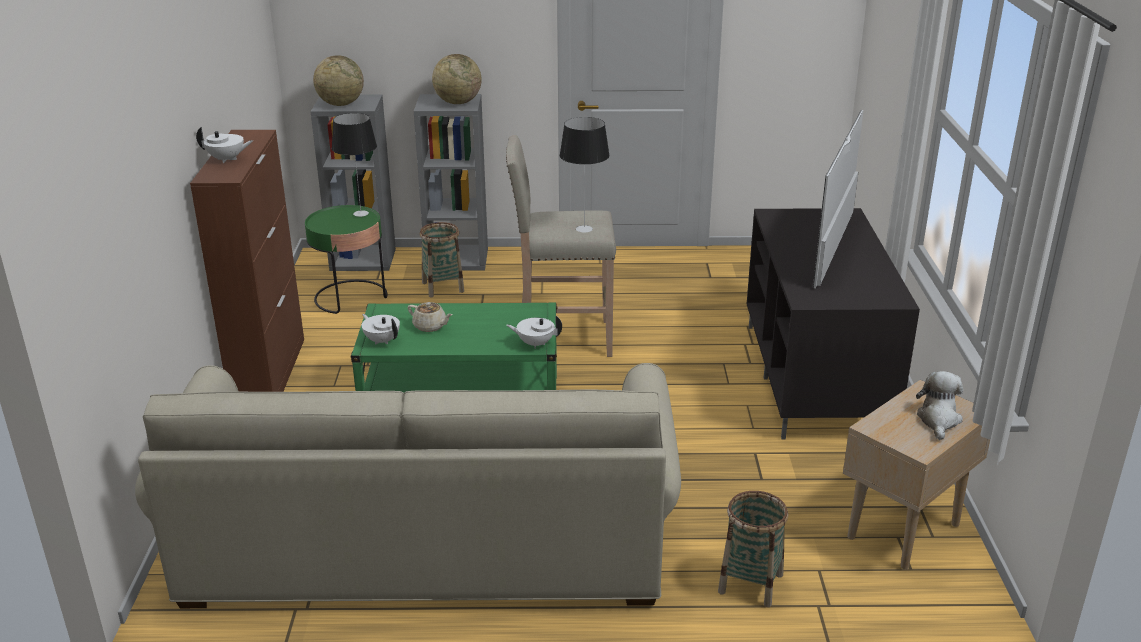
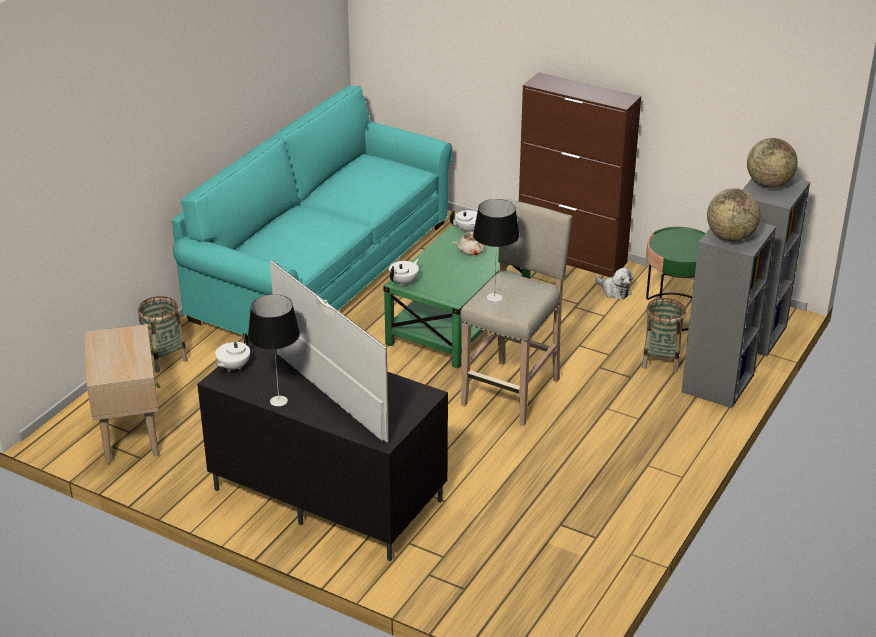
camera: 120 degrees right, 5 degrees up
beige sofa [135,363,681,608] -> turquoise sofa [172,86,453,335]
white teapot [196,127,253,163] -> white teapot moved to [215,333,250,372]
table lamp [332,113,377,217] -> table lamp moved to [248,294,300,406]
plush toy [916,371,963,440] -> plush toy moved to [595,268,634,299]

